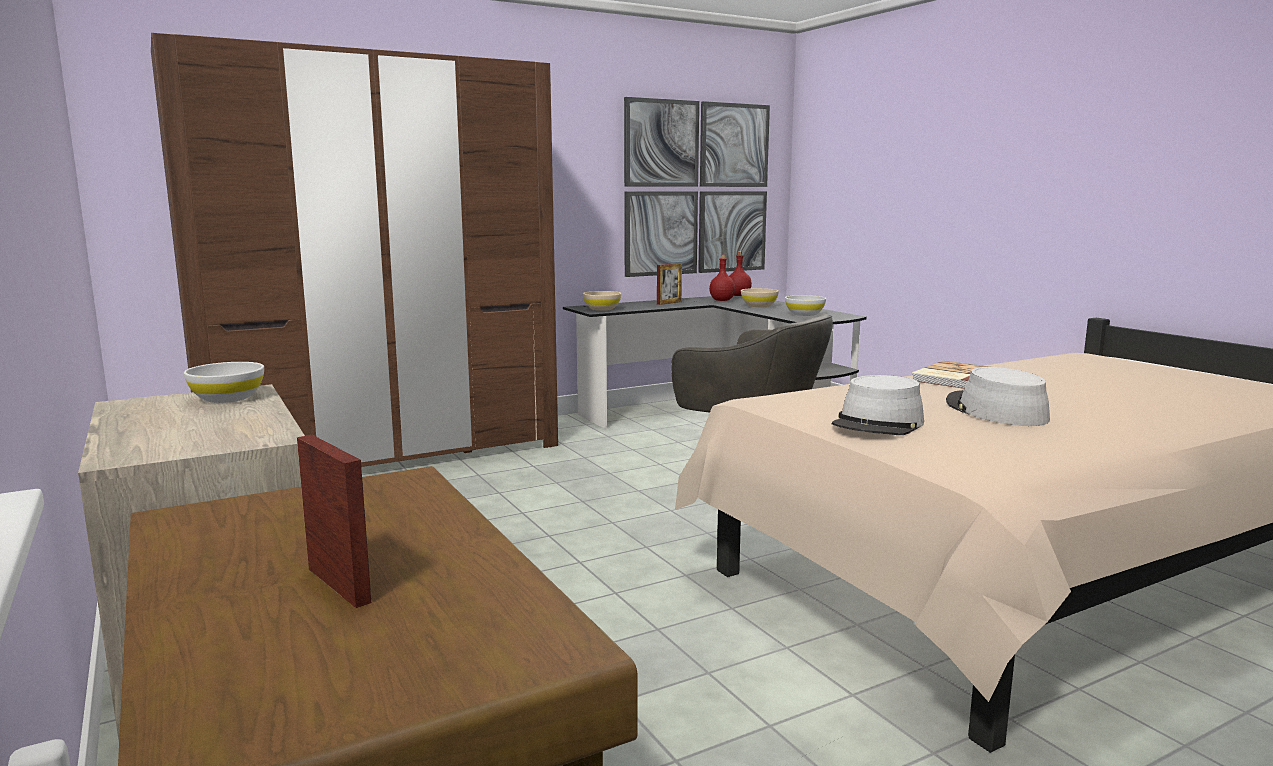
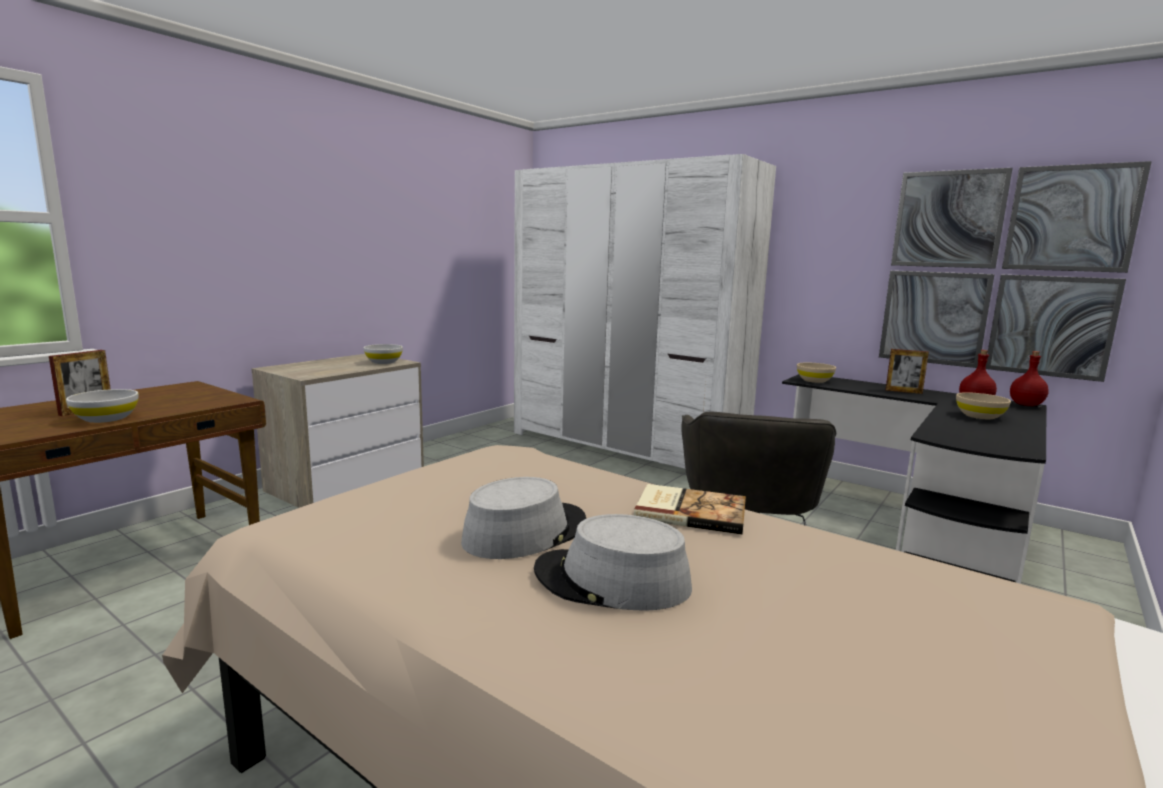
camera: 65 degrees right, 0 degrees up
brown wardrobe [151,33,558,467] -> white wardrobe [514,154,776,469]
white bowl [785,295,826,316] -> white bowl moved to [66,389,139,423]
grey hat [832,375,924,435] -> grey hat moved to [534,514,692,611]

